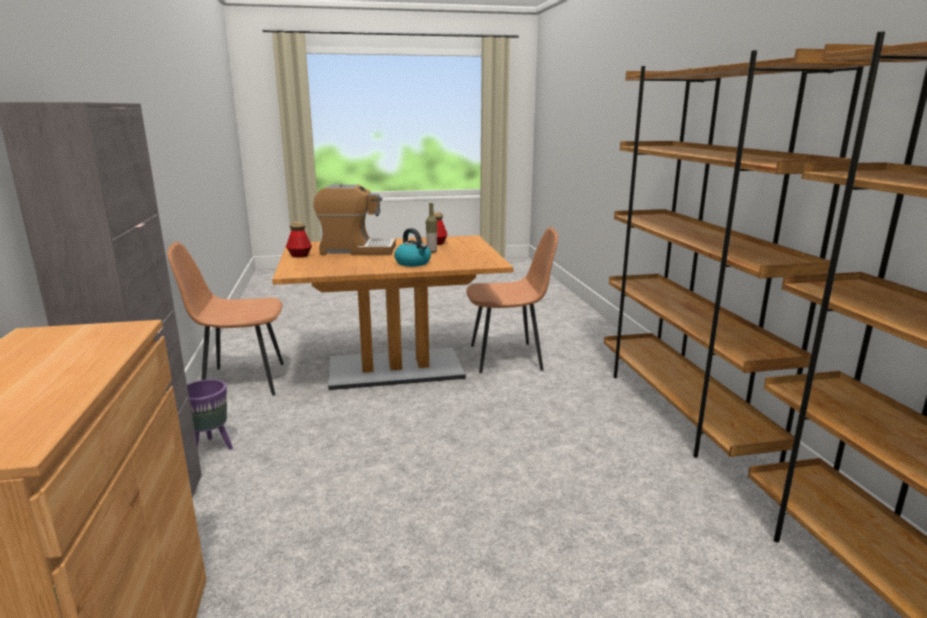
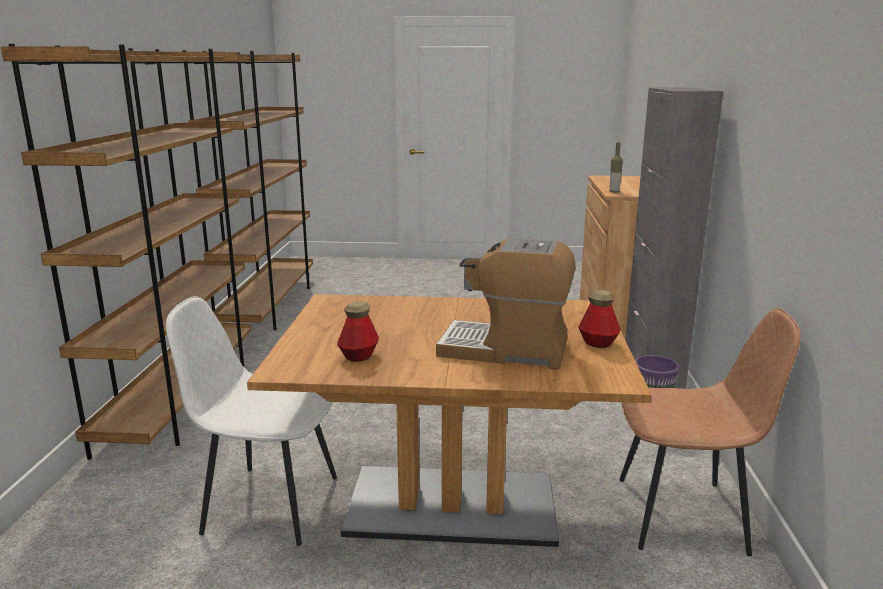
camera: 165 degrees left, 0 degrees up
kettle [394,228,431,267] -> none
bottle [426,203,437,253] -> bottle moved to [609,142,623,193]
brown chair [466,227,558,373] -> white chair [166,296,337,546]

